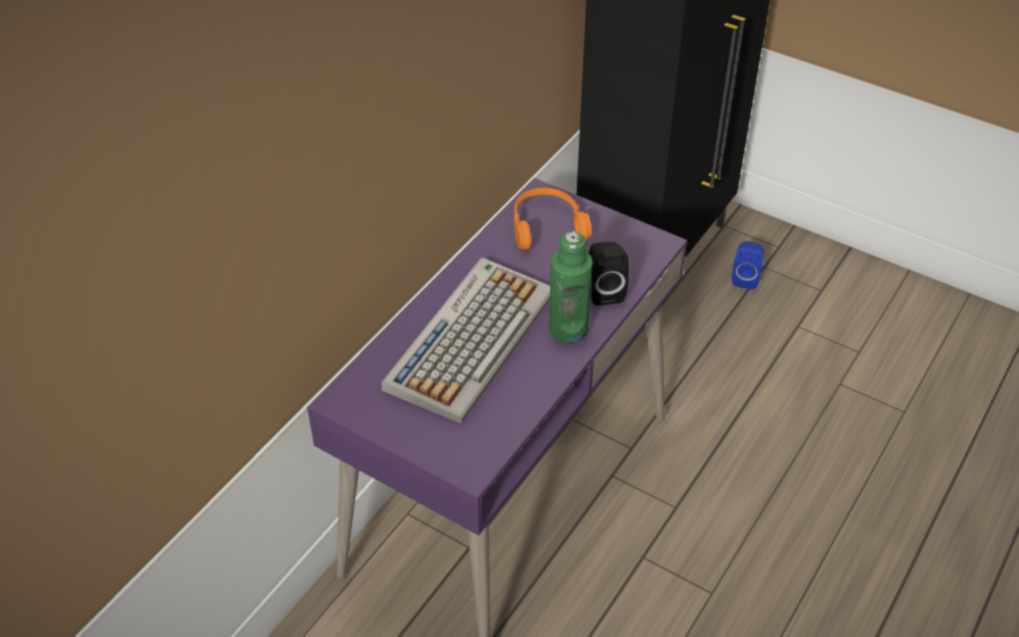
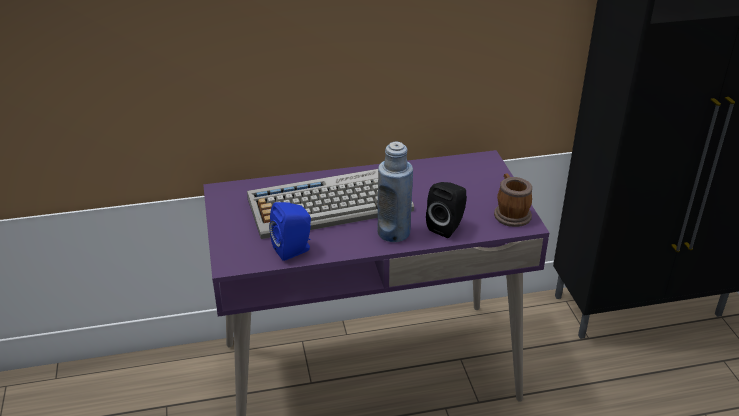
camera: 45 degrees right, 10 degrees down
orange headphones [514,188,592,250] -> none
green bottle [549,231,593,343] -> blue bottle [378,141,413,242]
blue speaker [732,241,764,289] -> blue speaker moved to [269,202,311,261]
none -> mug [494,173,532,227]

